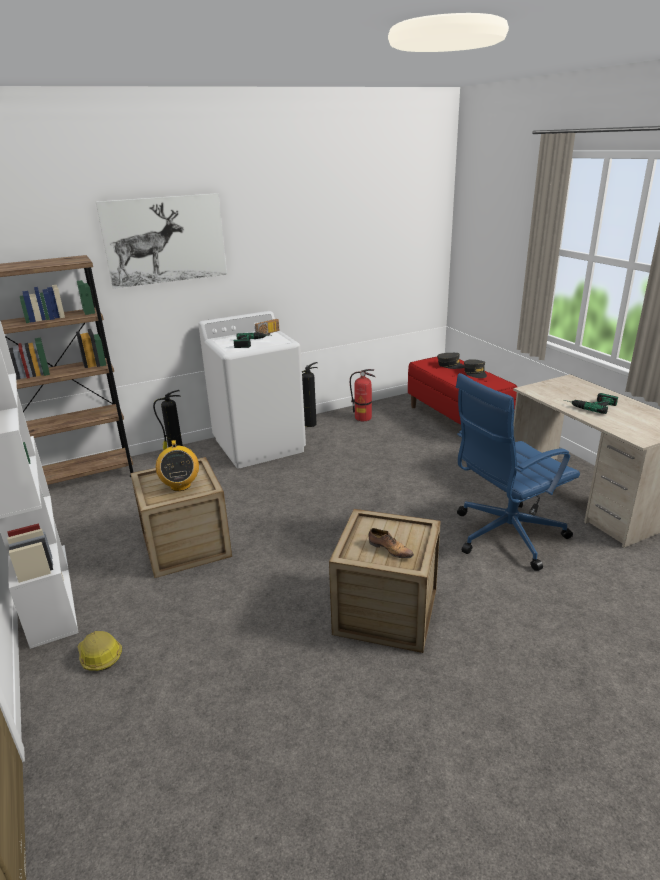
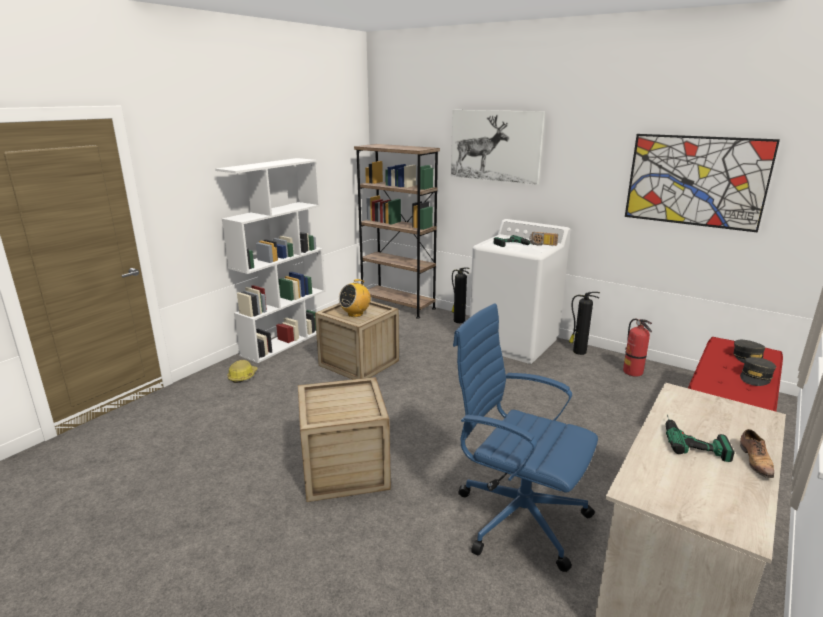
camera: 60 degrees right, 5 degrees down
shoe [368,528,414,558] -> shoe moved to [740,429,774,478]
none -> picture [625,134,780,233]

